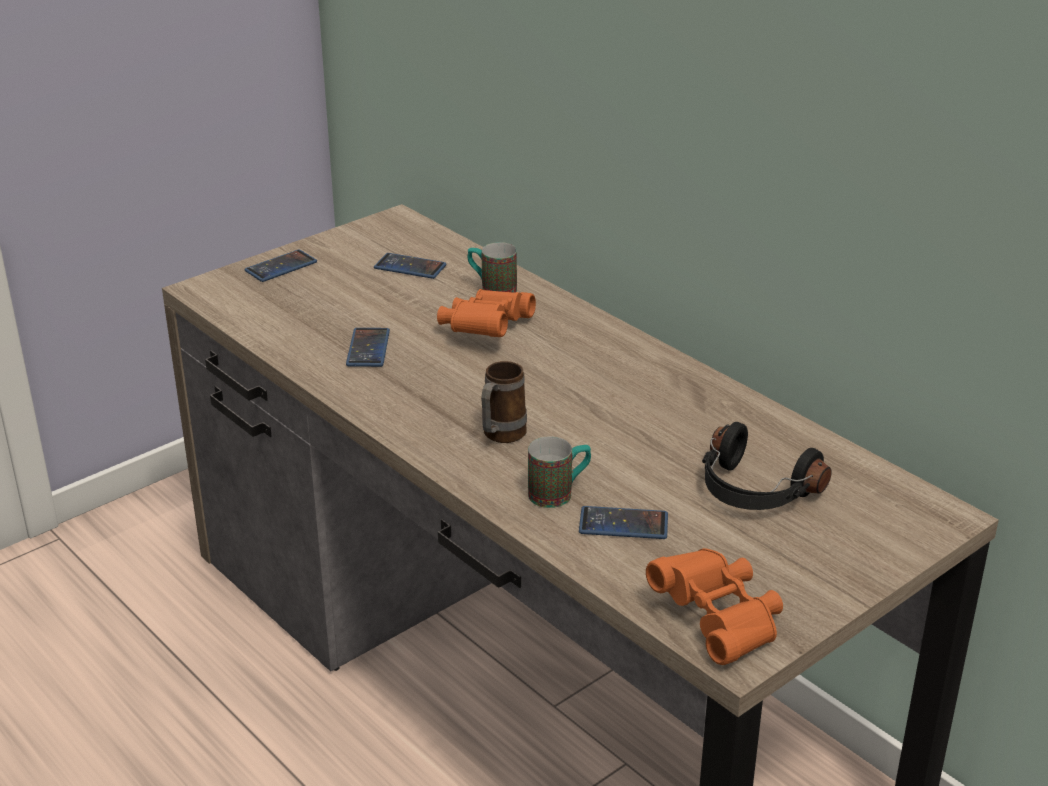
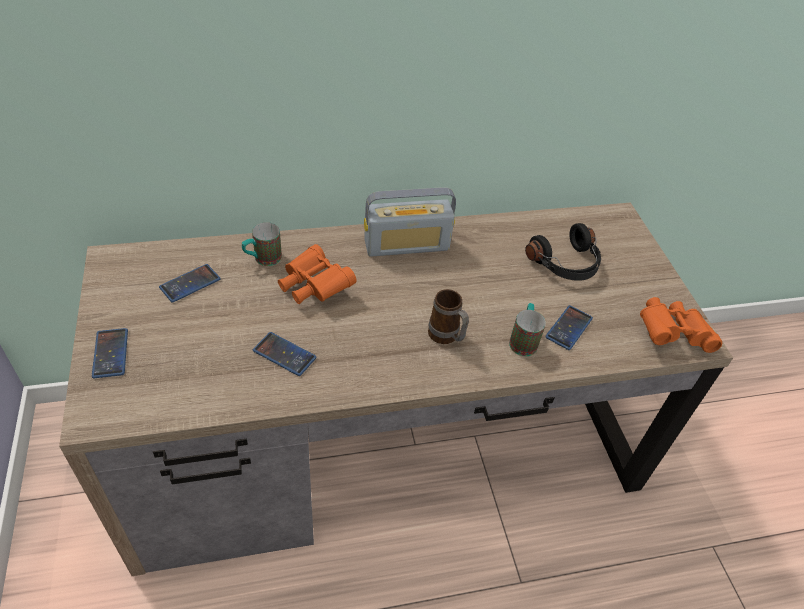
camera: 65 degrees left, 15 degrees up
none -> radio [364,187,456,257]

